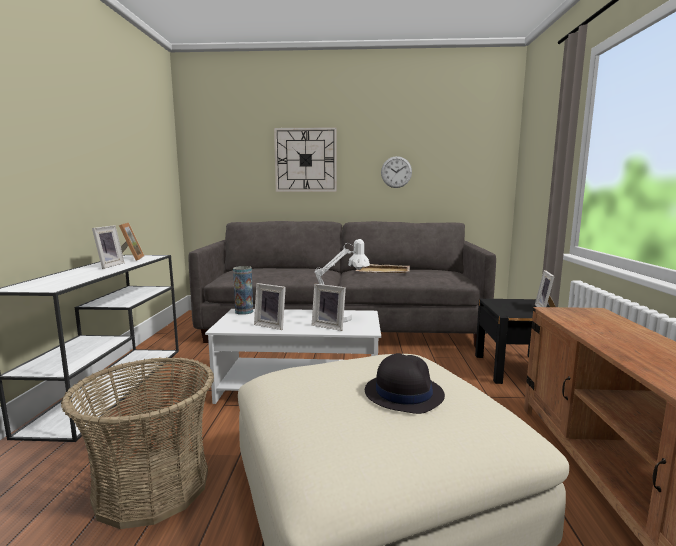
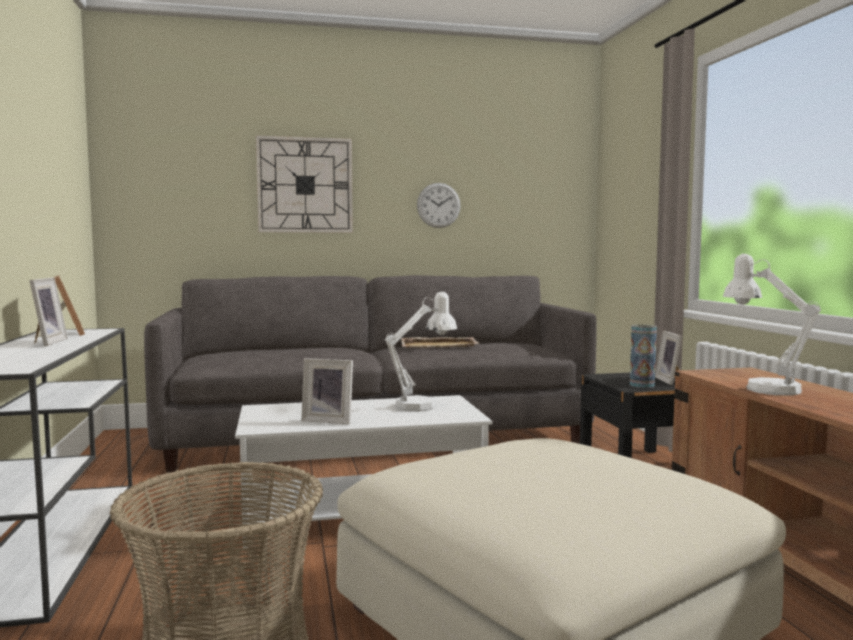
camera: 15 degrees left, 5 degrees down
vase [233,266,253,315] -> vase moved to [630,324,657,388]
picture frame [312,284,346,331] -> none
black hat [365,353,445,414] -> none
none -> white table lamp [723,254,821,396]

